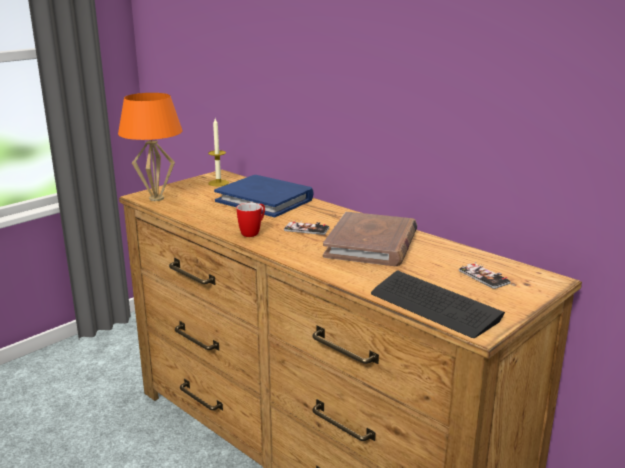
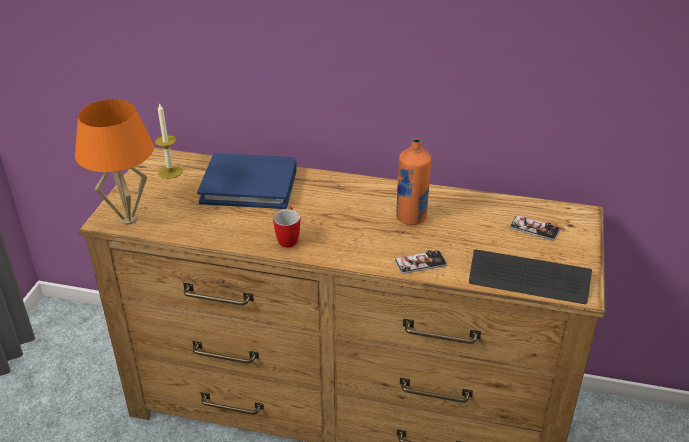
camera: 30 degrees left, 15 degrees up
phone [284,220,329,235] -> phone moved to [395,250,447,274]
brown book [323,212,417,266] -> orange bottle [396,138,431,225]

